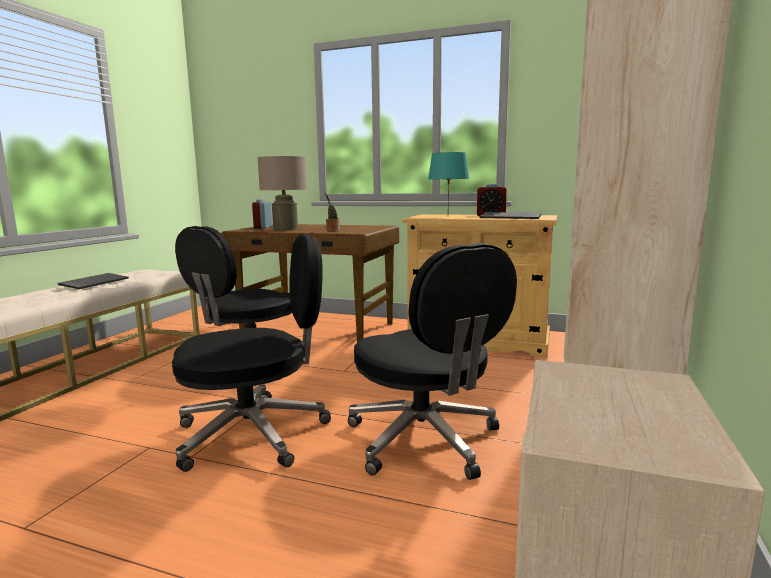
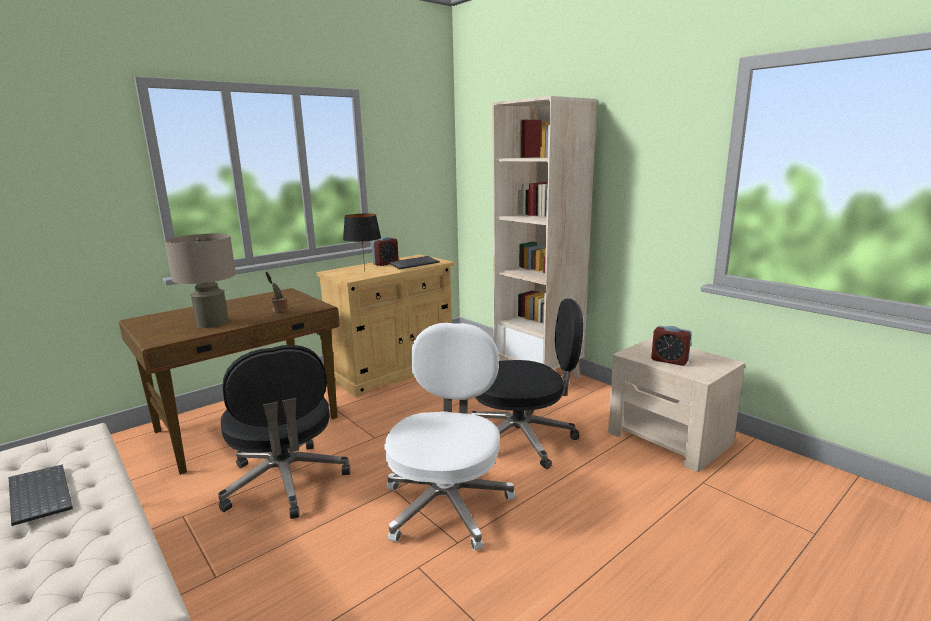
camera: 60 degrees left, 5 degrees up
black office chair [172,234,331,472] -> white office chair [384,323,515,550]
alarm clock [252,199,272,228] -> alarm clock moved to [651,326,692,366]
turquoise table lamp [428,152,469,205] -> black table lamp [343,214,381,271]

